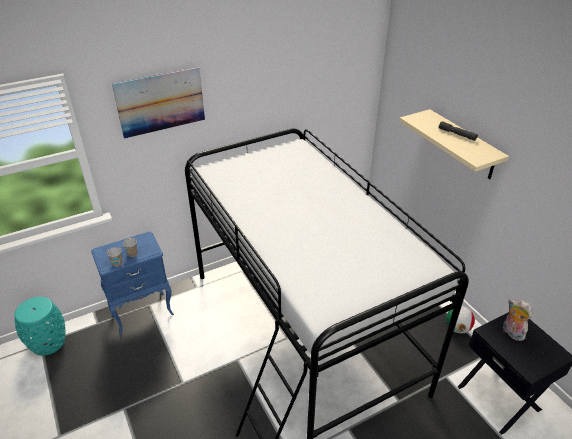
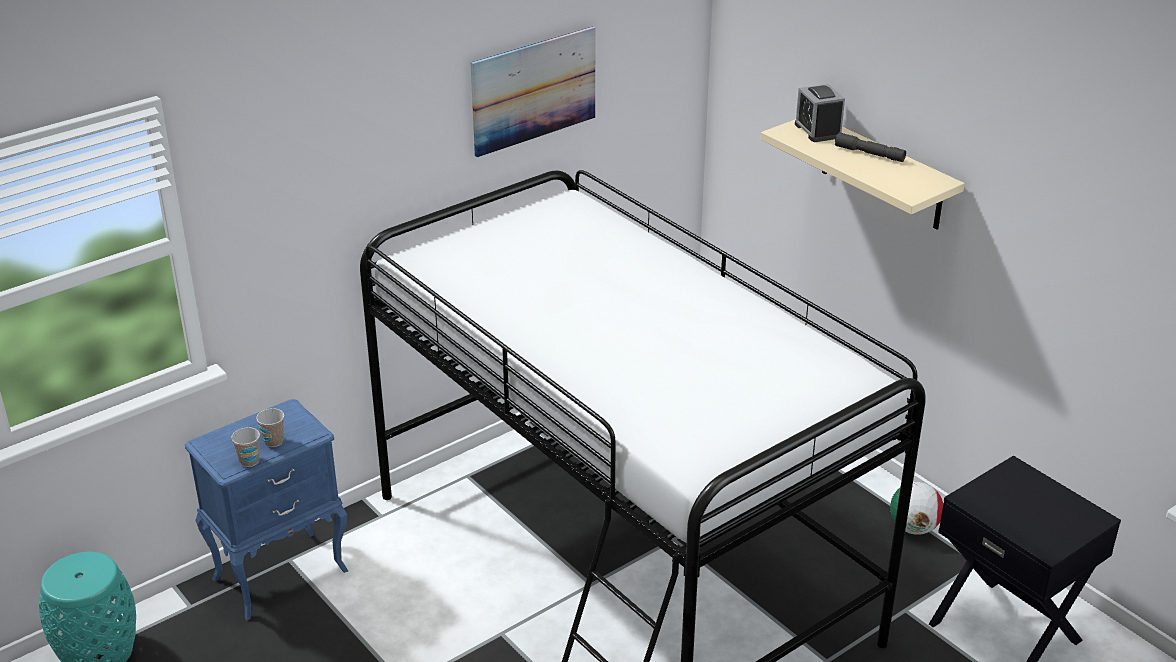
camera: 10 degrees left, 5 degrees down
picture [112,67,205,139] -> picture moved to [470,26,595,157]
plush toy [503,299,532,341] -> none
none -> alarm clock [795,84,845,142]

